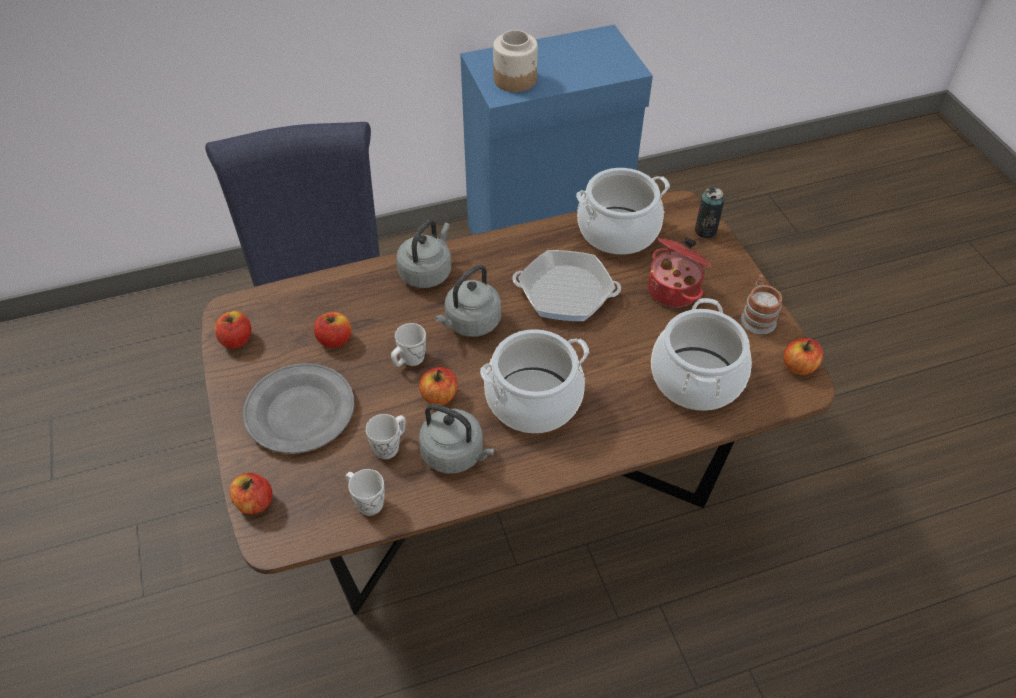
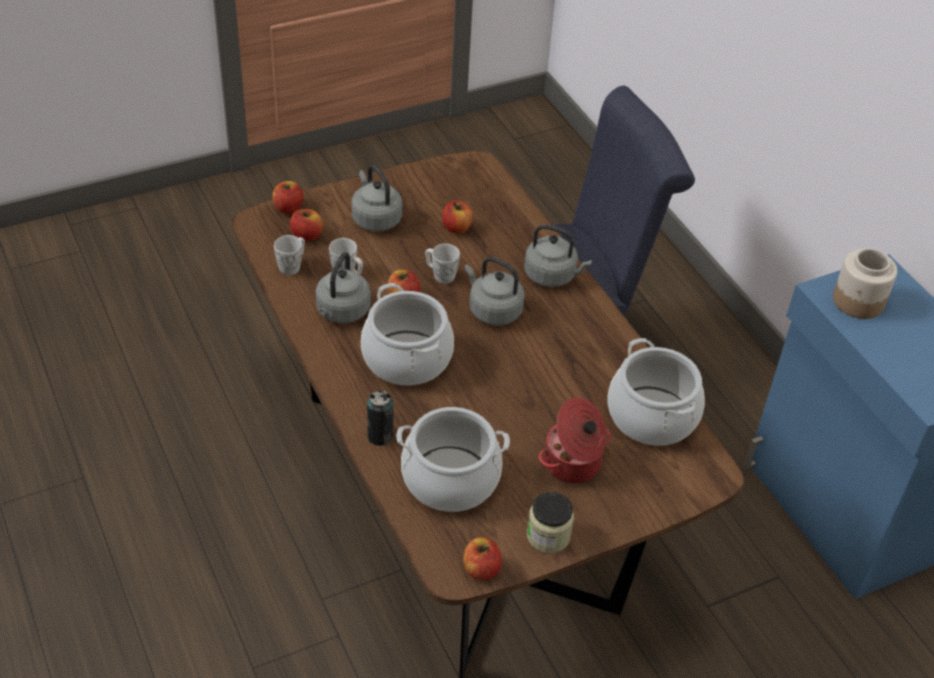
camera: 80 degrees right, 5 degrees down
apple [215,311,251,349] -> apple moved to [290,209,323,241]
grey plate [243,363,354,454] -> grey kettle [352,165,402,232]
frying pan [512,250,621,321] -> none
can [695,187,725,238] -> can moved to [367,390,393,446]
mug [741,274,782,334] -> jar [527,492,574,553]

